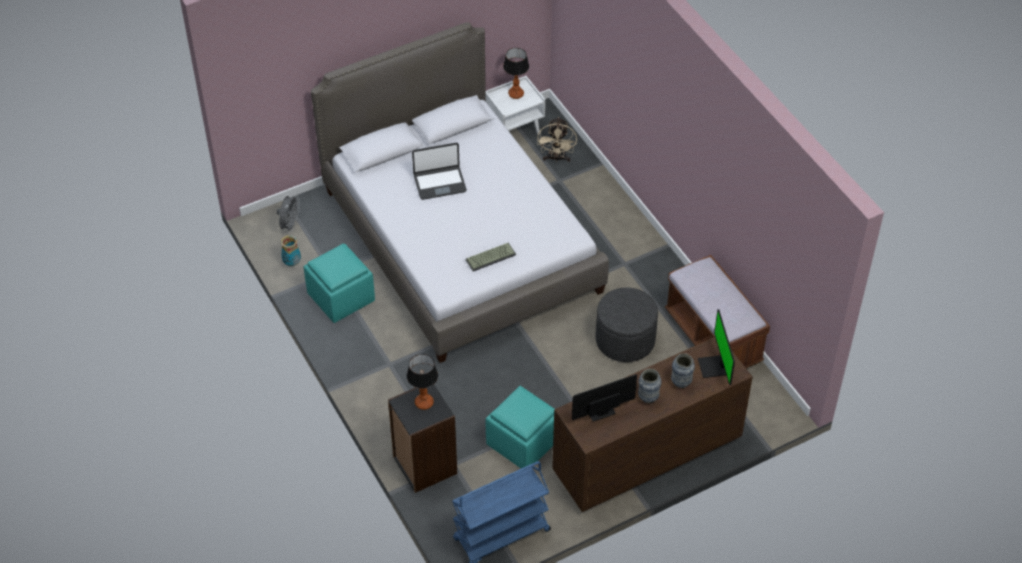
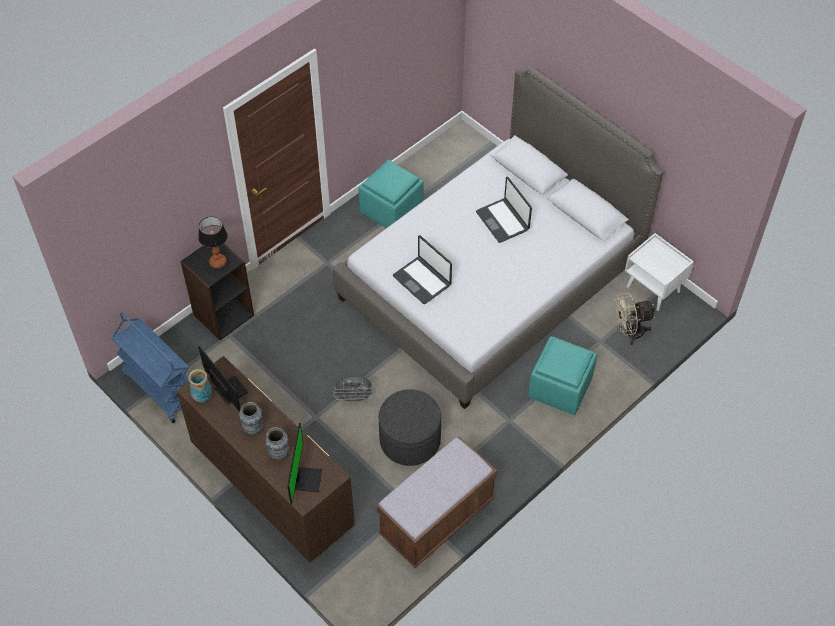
camera: 75 degrees right, 5 degrees up
grey fan [277,195,300,233] -> grey fan moved to [333,376,374,404]
vase [281,235,301,266] -> vase moved to [188,369,213,402]
keyboard [466,243,516,271] -> laptop [393,235,452,304]
turquoise ottoman [486,386,554,468] -> turquoise ottoman moved to [528,336,597,415]
table lamp [503,48,529,99] -> none
monitor [698,309,735,385] -> monitor turned 120 degrees clockwise [287,423,322,505]

